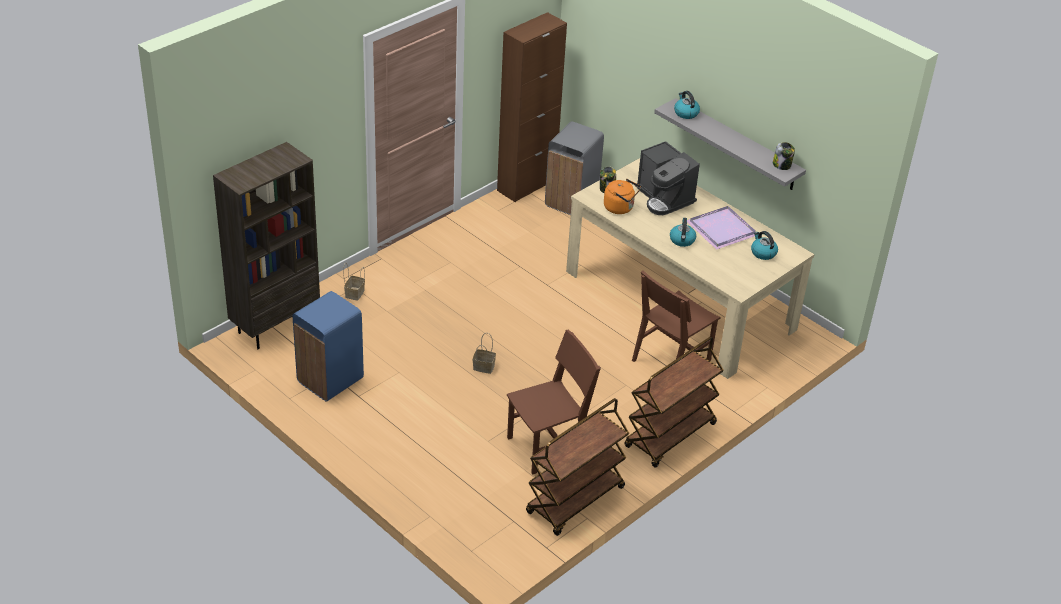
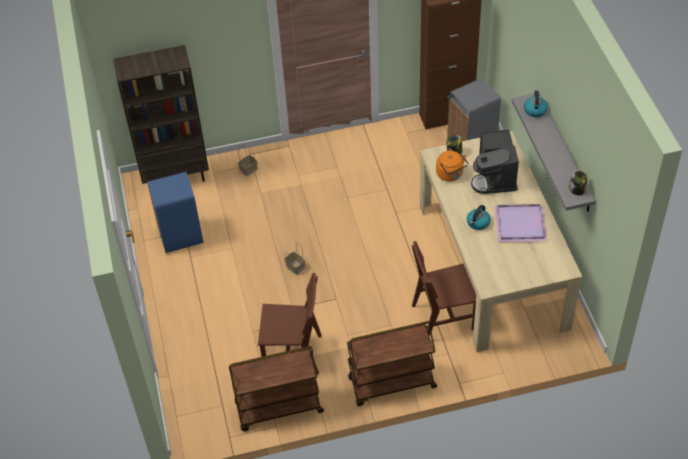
camera: 35 degrees right, 10 degrees up
kettle [751,231,778,260] -> none

